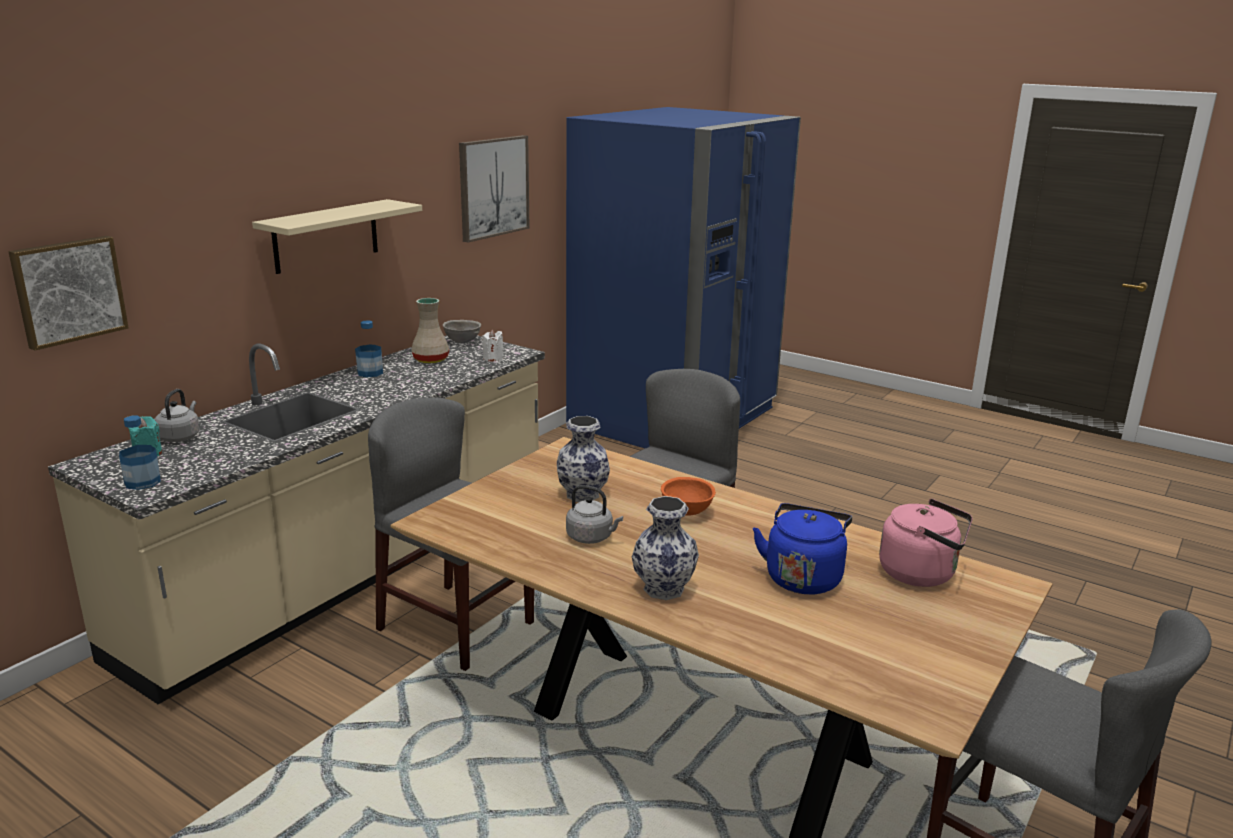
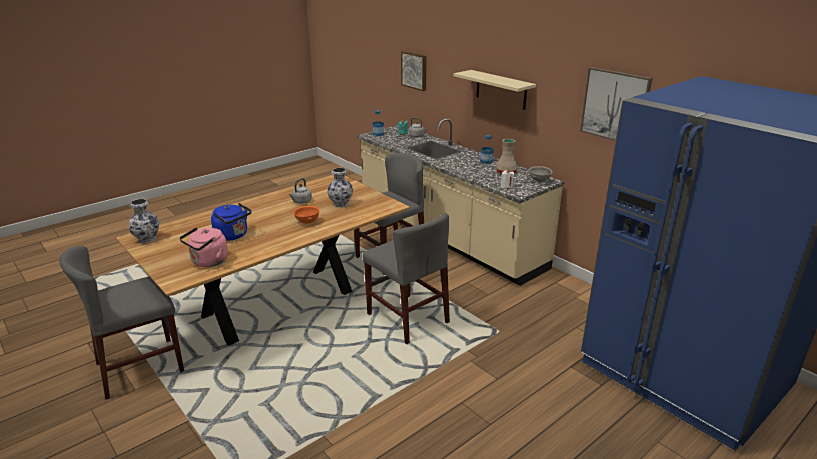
camera: 105 degrees right, 5 degrees up
vase [632,496,699,600] -> vase moved to [128,199,159,243]

